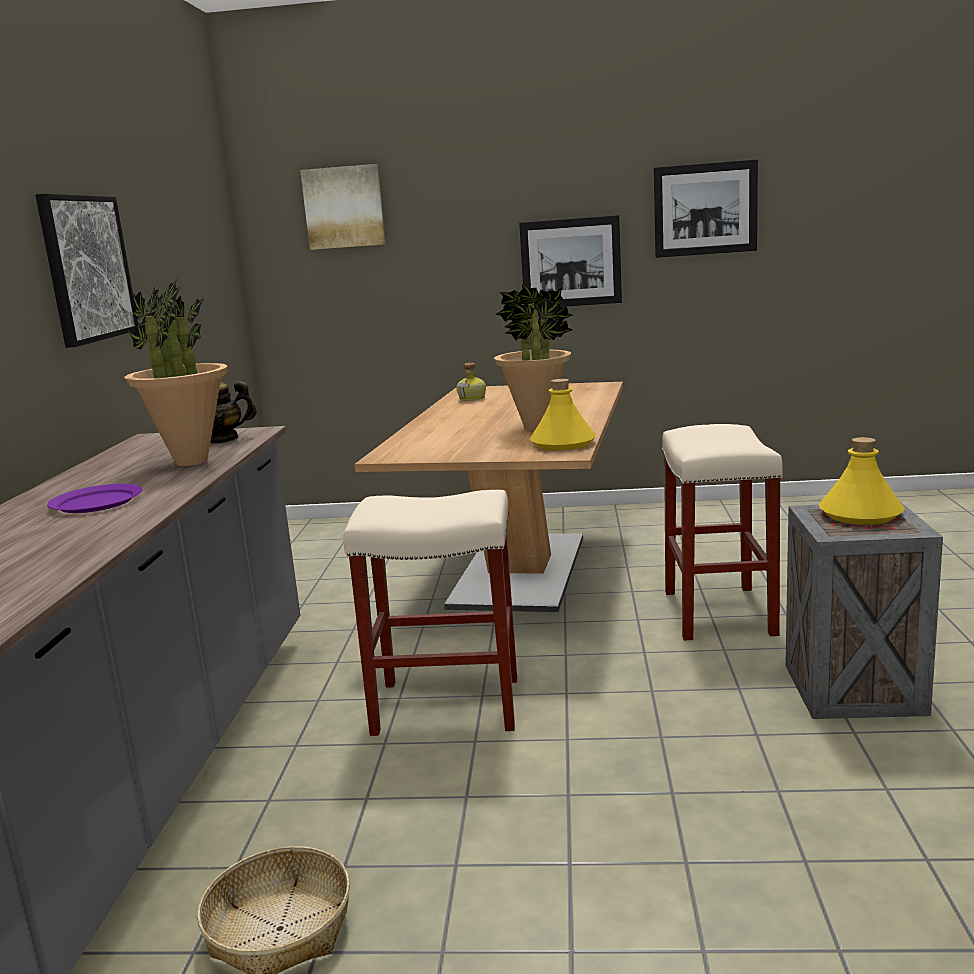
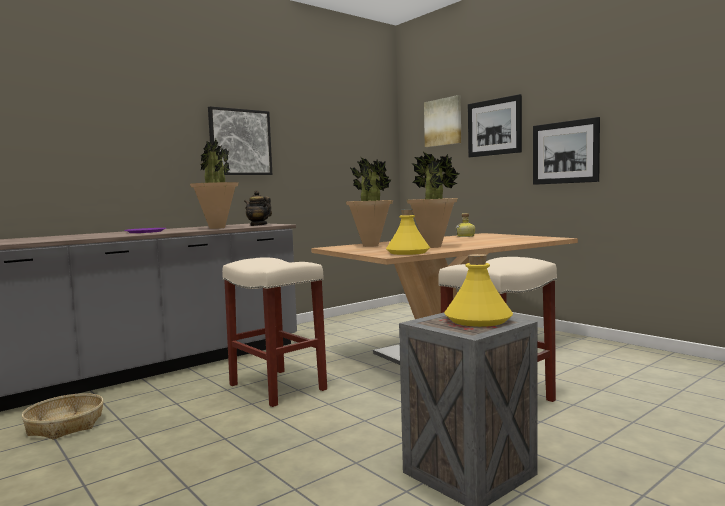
camera: 45 degrees right, 10 degrees down
picture [654,159,758,258] -> picture moved to [468,94,522,157]
none -> potted plant [345,157,393,247]

